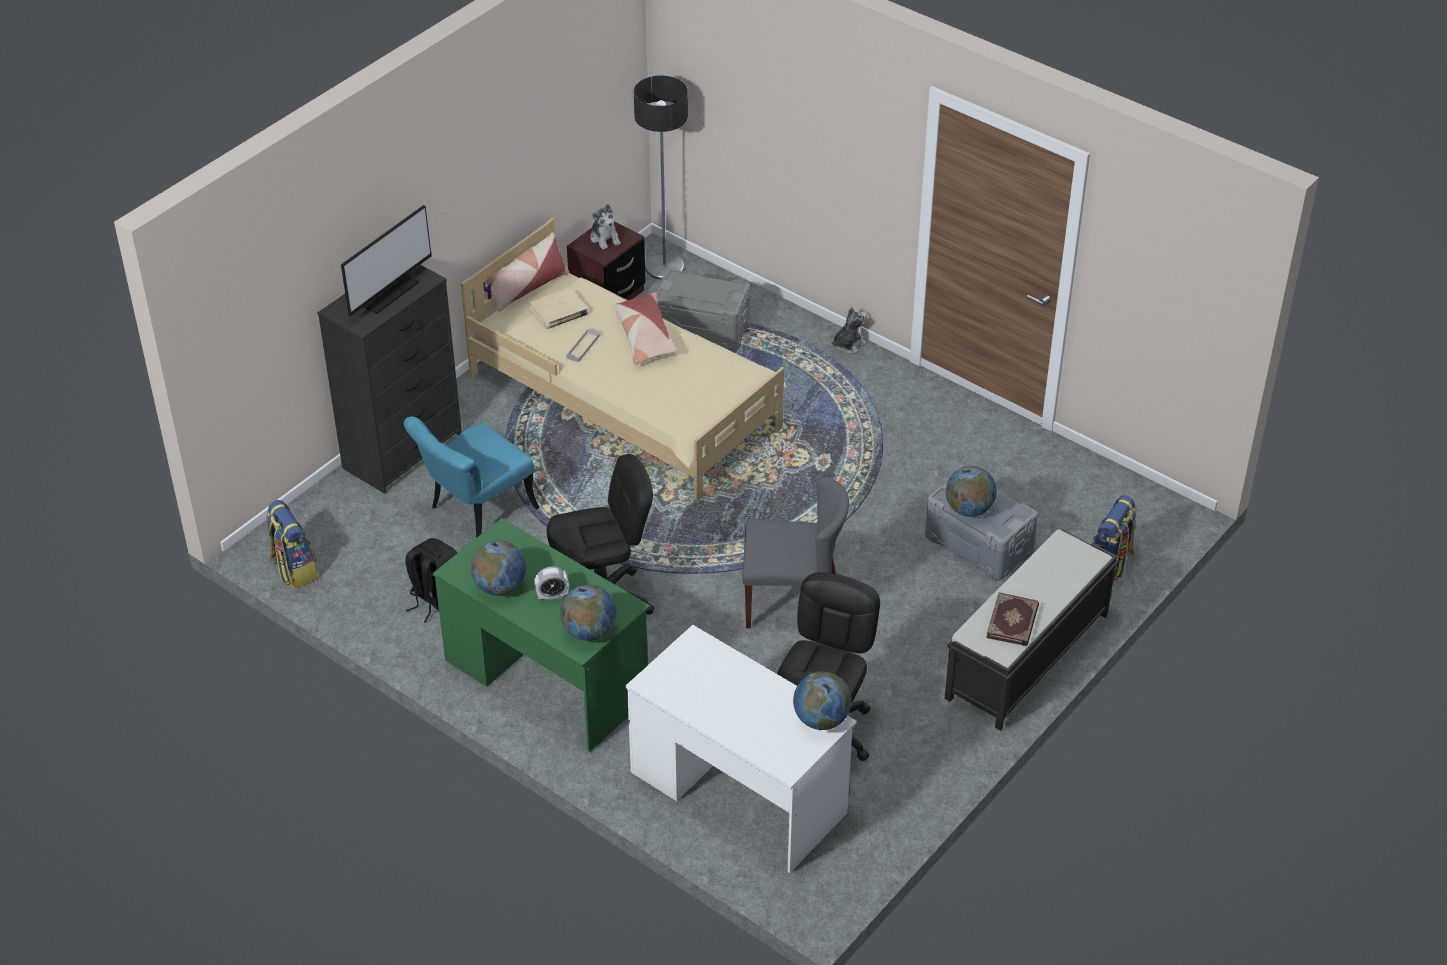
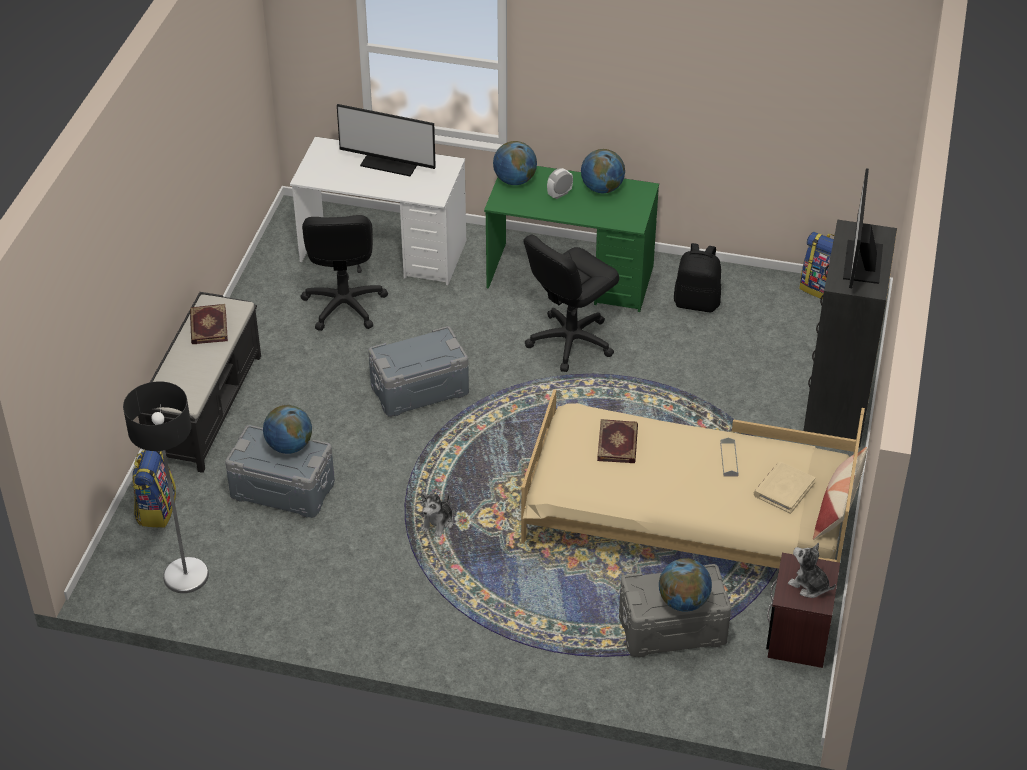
camera: 155 degrees right, 0 degrees up
turquoise chair [404,416,540,538] -> none
pillow [612,292,677,365] -> none
floor lamp [634,76,688,280] -> floor lamp moved to [123,381,209,593]
grey chair [742,477,849,628] -> grey storage box [368,326,469,417]
globe [793,671,852,730] -> globe moved to [659,558,712,612]
plush toy [831,307,867,354] -> plush toy moved to [420,493,454,537]
none -> monitor [337,104,436,176]
none -> book [597,419,638,463]

